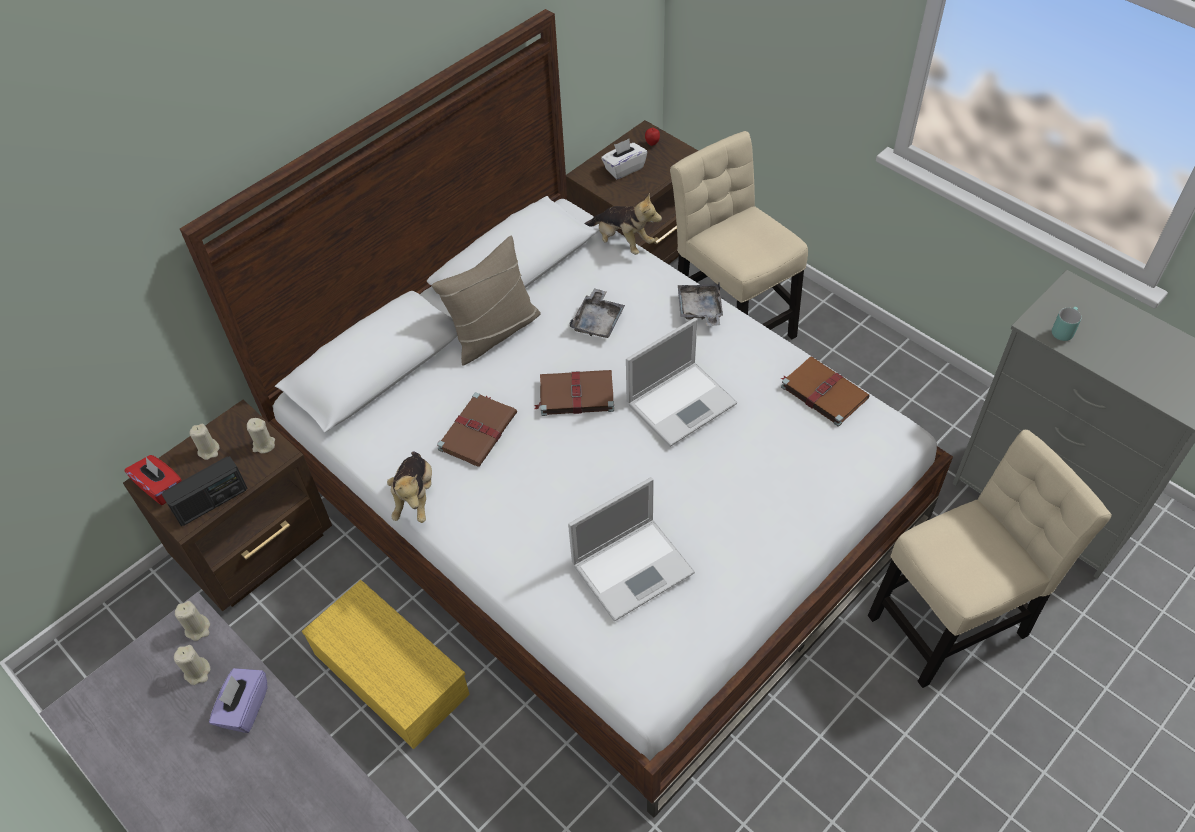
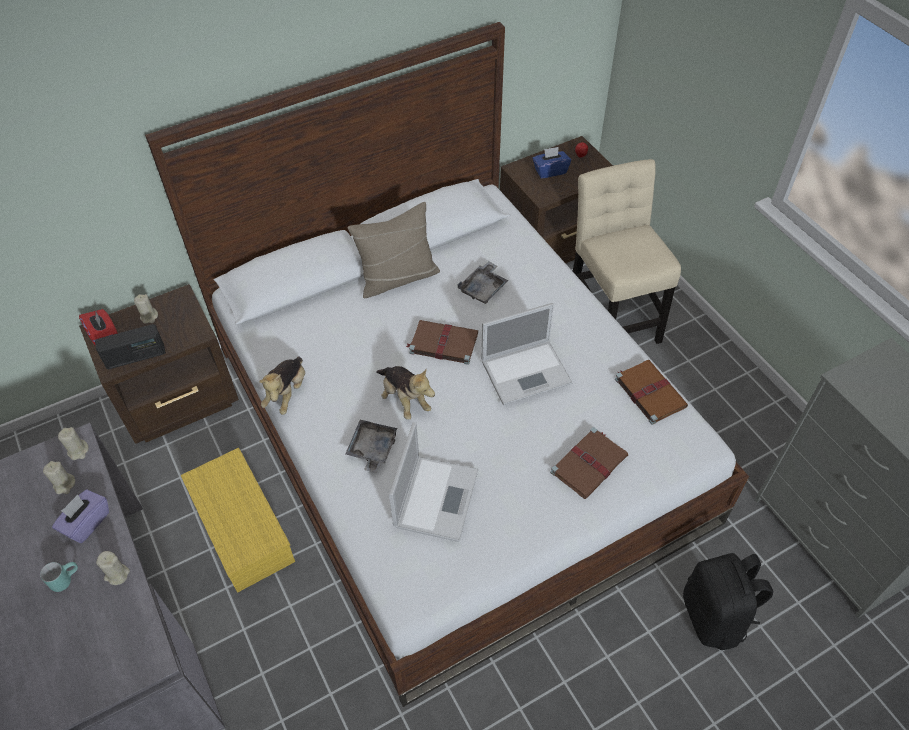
camera: 15 degrees right, 0 degrees up
beige candle [247,418,275,454] -> beige candle moved to [96,551,130,585]
brown book [437,392,517,467] -> brown book moved to [550,427,628,499]
laptop [568,477,695,621] -> laptop turned 60 degrees counterclockwise [389,422,479,542]
plush toy [585,193,662,255] -> plush toy moved to [376,366,435,420]
white tissue box [601,139,647,179] -> blue tissue box [533,147,571,178]
grey tray [678,283,723,326] -> grey tray moved to [345,420,397,473]
beige chair [868,430,1112,688] -> black backpack [683,553,773,650]
turquoise mug [1052,307,1082,341] -> turquoise mug moved to [40,562,78,592]

